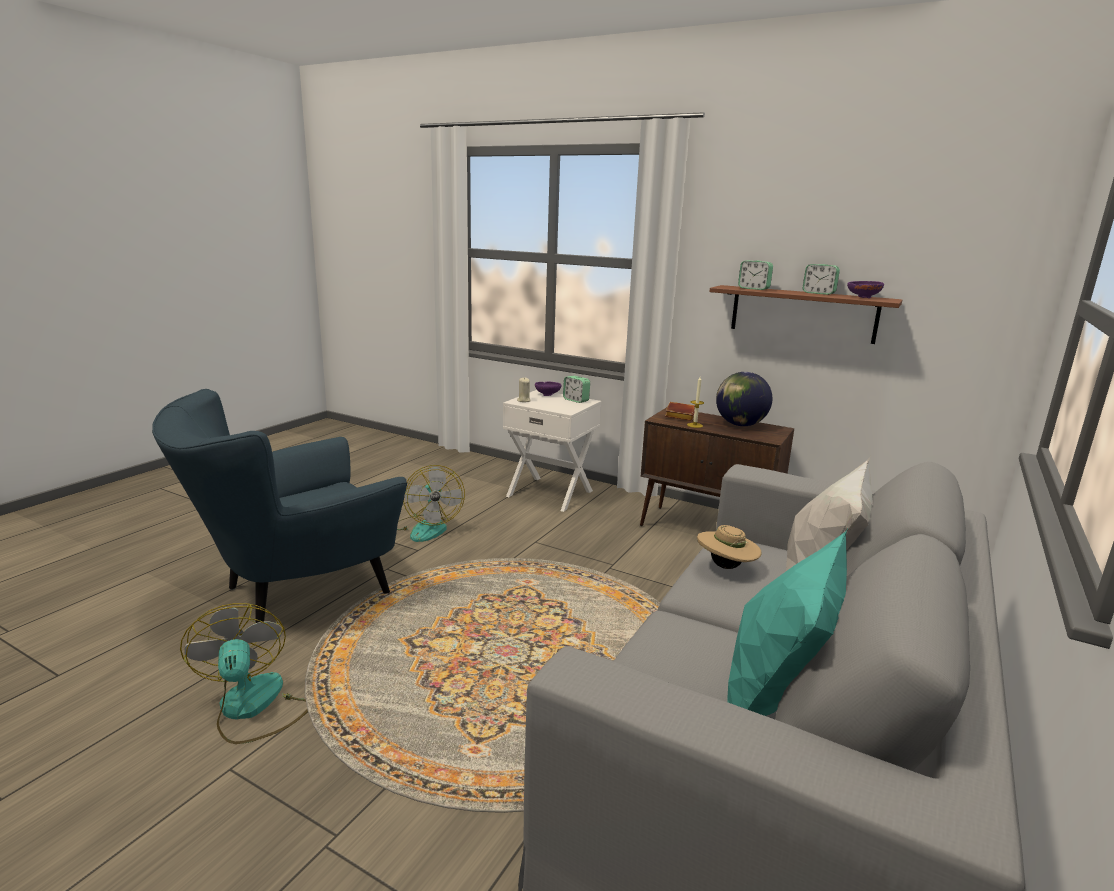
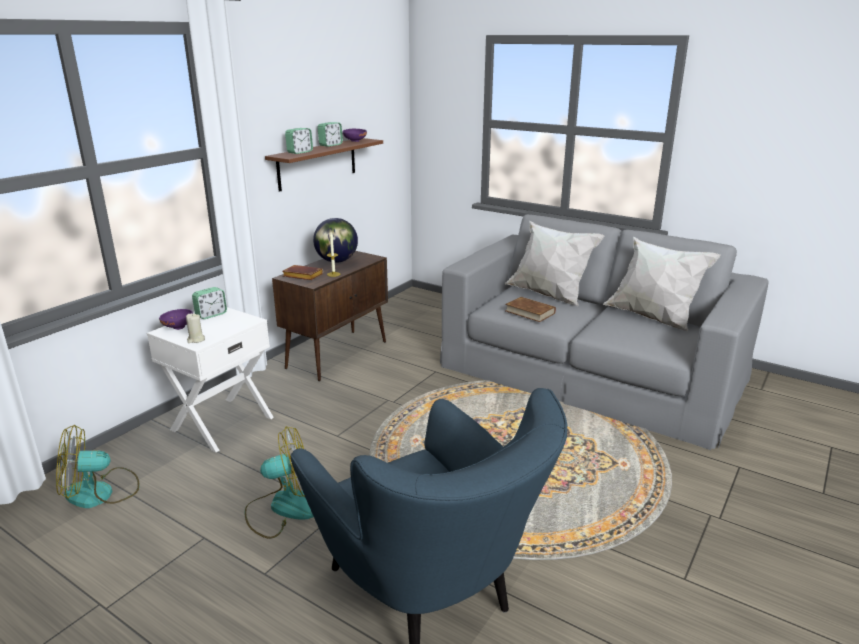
camera: 85 degrees left, 5 degrees up
fan [180,603,308,744] -> fan moved to [56,425,140,508]
beige hat [697,525,762,569] -> brown book [506,297,556,322]
turquoise pillow [727,529,848,716] -> white pillow [603,236,720,332]

